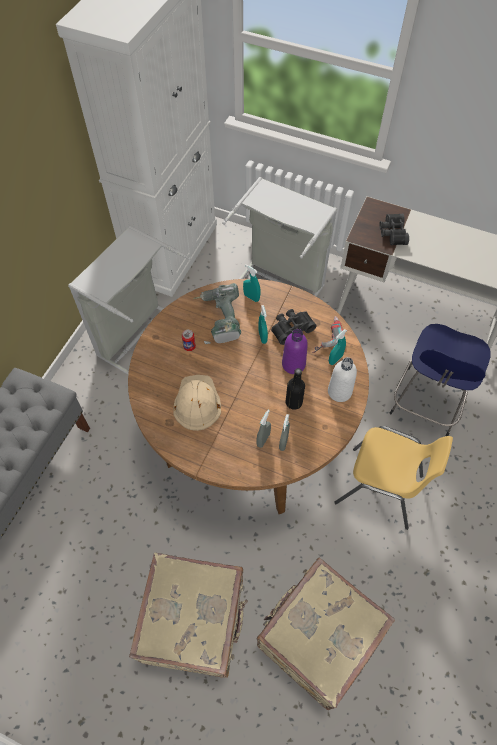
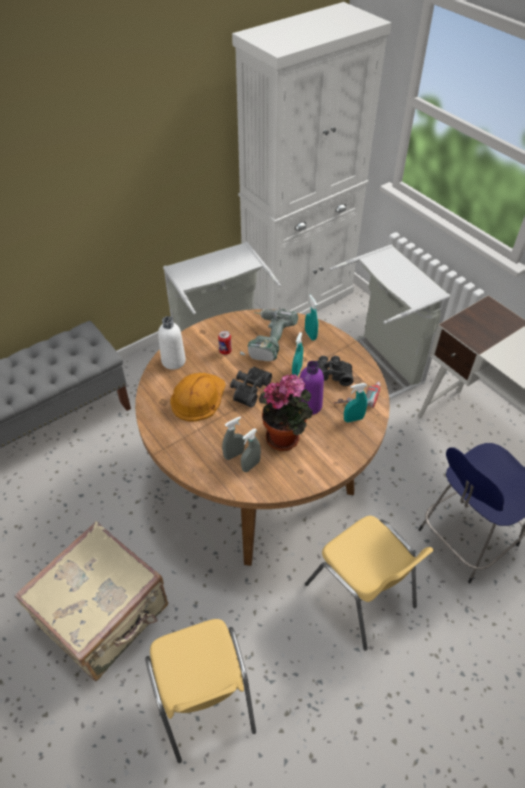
camera: 30 degrees right, 10 degrees down
beige hard hat [173,375,221,431] -> orange hard hat [170,373,226,421]
beige suitcase [257,558,395,710] -> yellow chair [145,619,256,763]
black bottle [286,368,305,410] -> potted plant [259,374,313,451]
white bottle [328,357,357,402] -> white bottle moved to [158,316,186,370]
black binoculars [379,214,409,245] -> black binoculars moved to [230,367,272,408]

